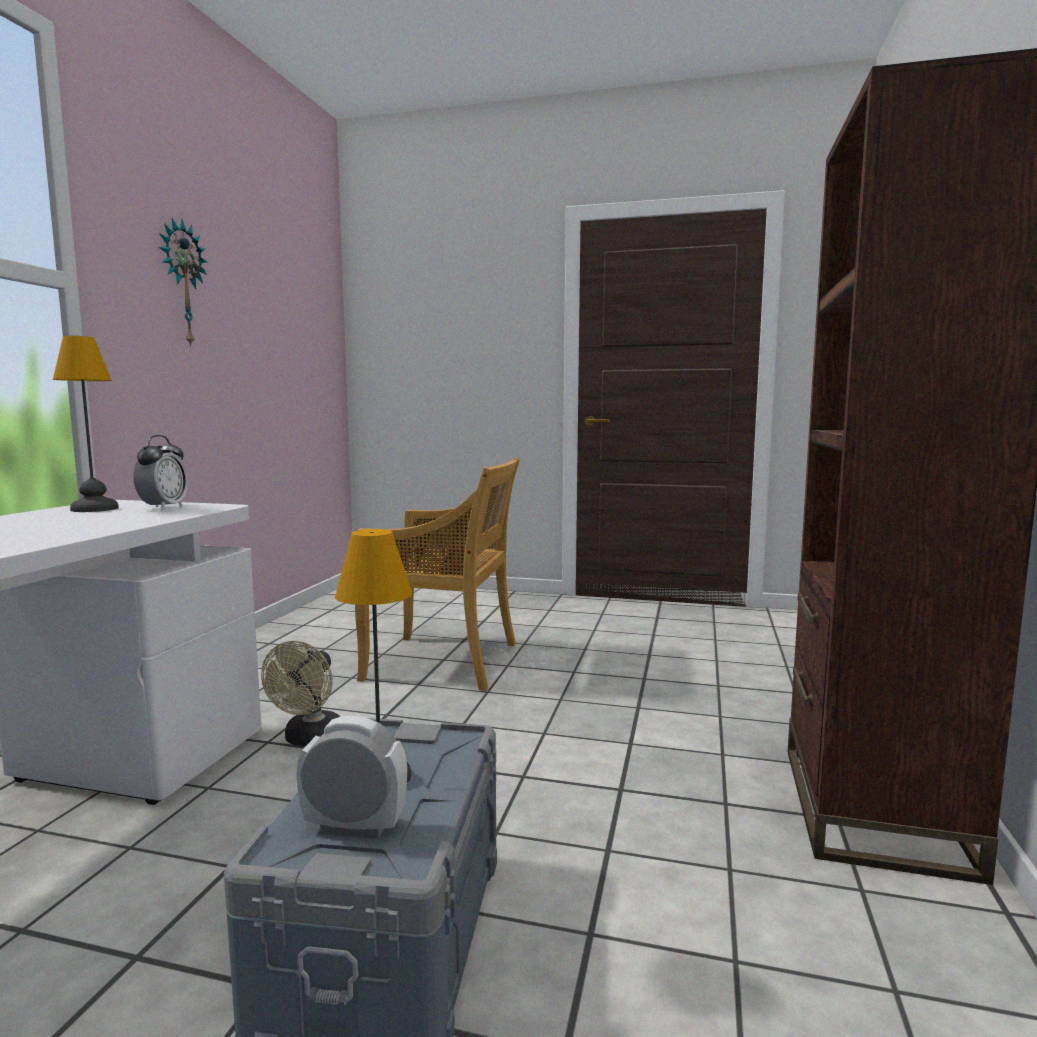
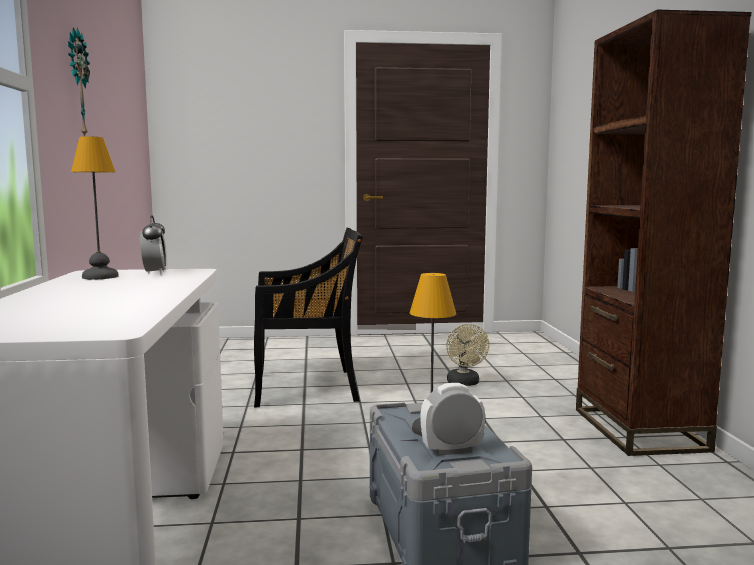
camera: 20 degrees left, 0 degrees up
beige fan [261,641,340,746] -> beige fan moved to [446,324,489,386]
beige chair [355,458,520,691] -> black chair [254,227,363,408]

